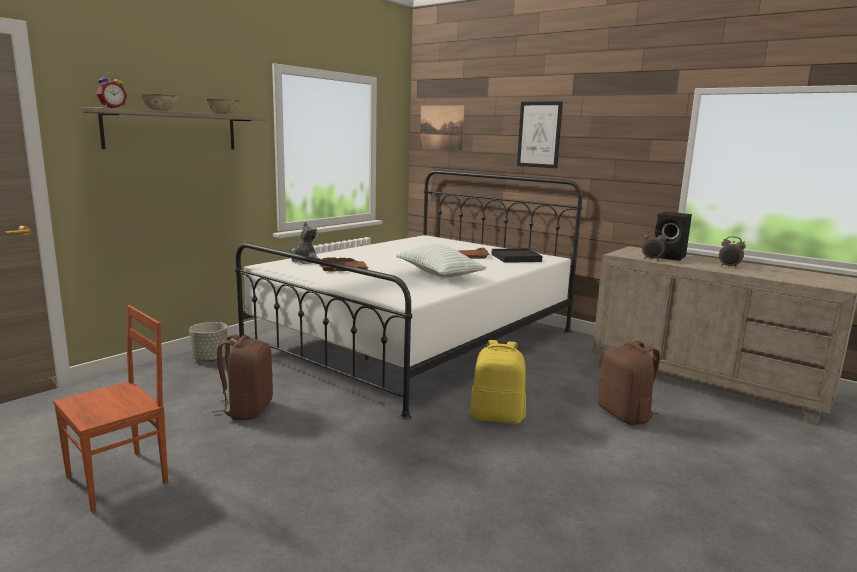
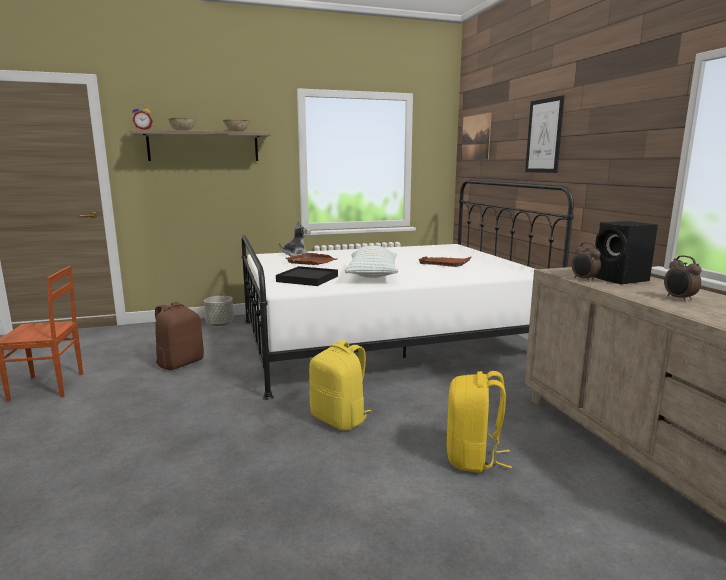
camera: 35 degrees right, 0 degrees up
black tray [491,248,542,263] -> black tray moved to [276,266,338,286]
brown backpack [598,340,660,425] -> yellow backpack [447,371,512,473]

